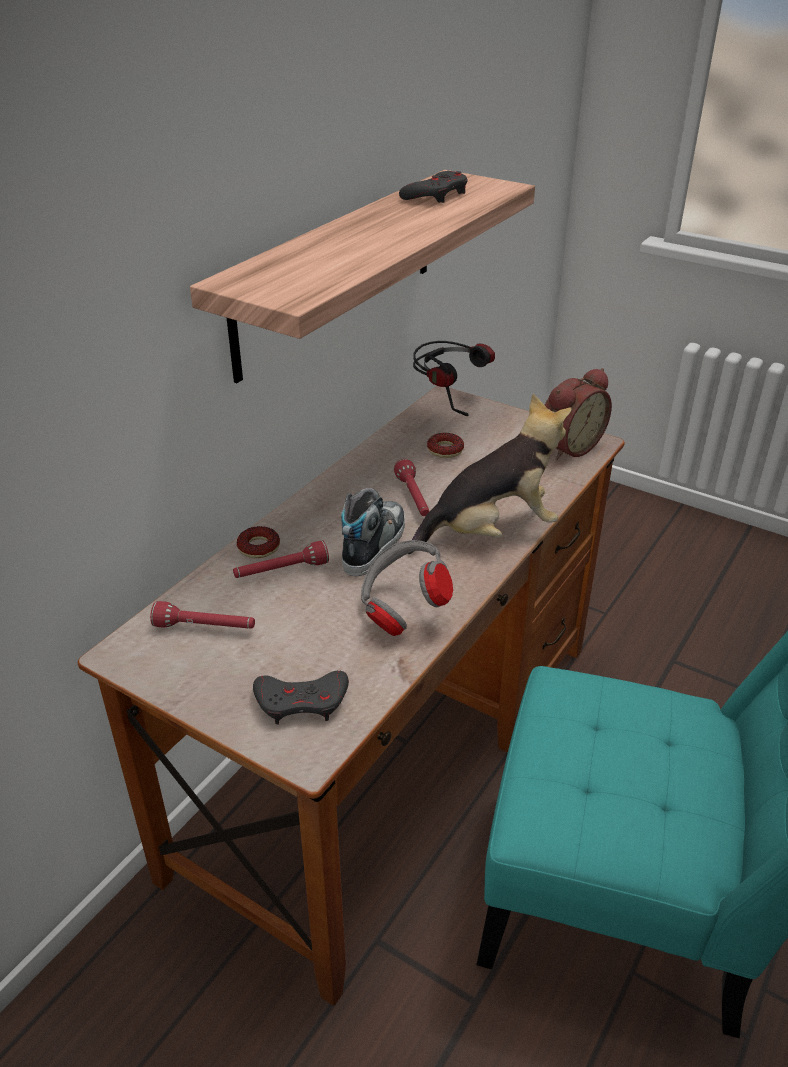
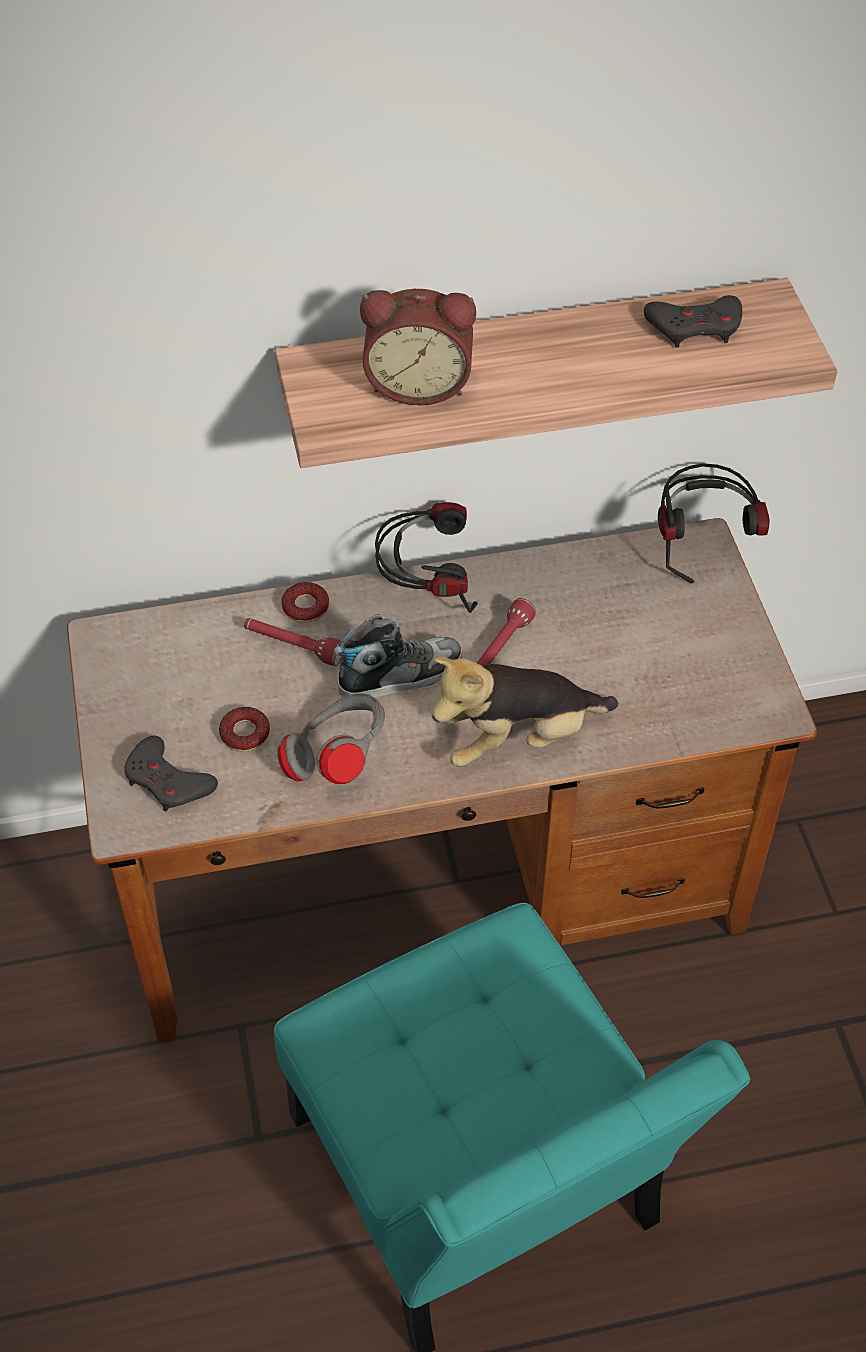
camera: 45 degrees right, 15 degrees up
red flashlight [150,601,255,629] -> none
plush toy [408,394,572,554] -> plush toy turned 135 degrees clockwise [432,656,618,767]
donut [427,433,464,458] -> donut moved to [219,707,270,752]
alarm clock [545,368,612,461] -> alarm clock moved to [360,289,476,405]
none -> headphones [375,502,478,613]

